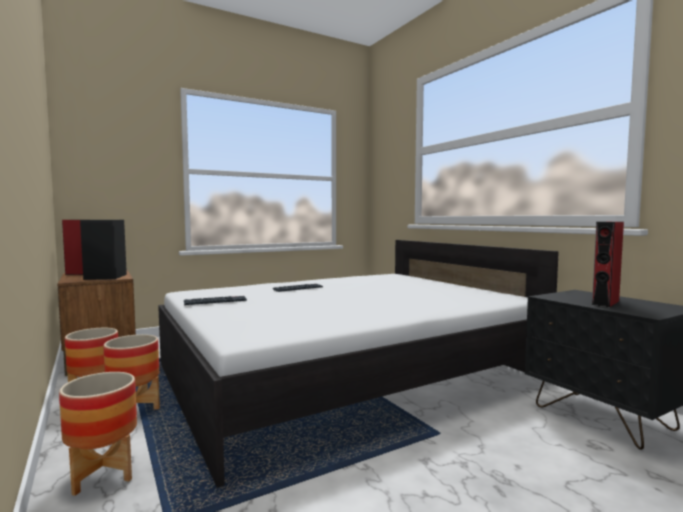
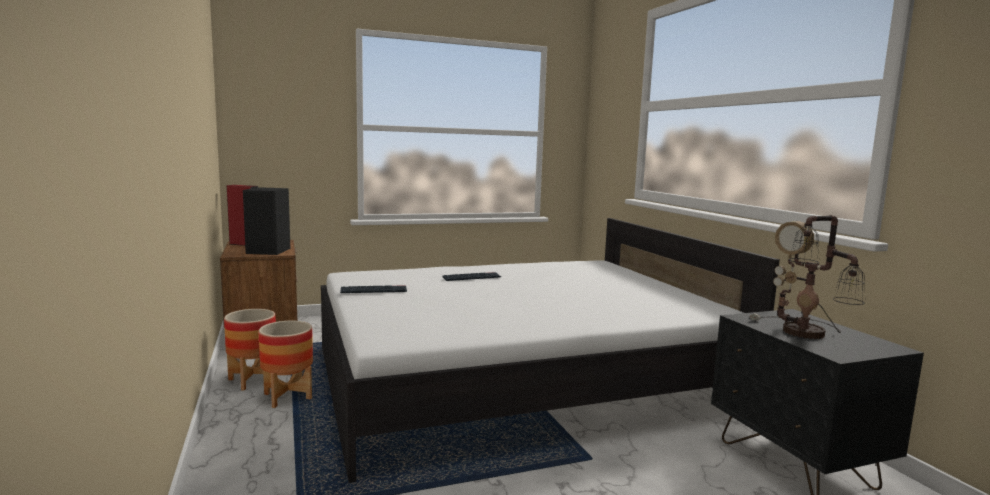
camera: 10 degrees right, 5 degrees up
planter [59,372,137,496] -> none
red speaker [592,222,624,308] -> table lamp [750,215,865,339]

